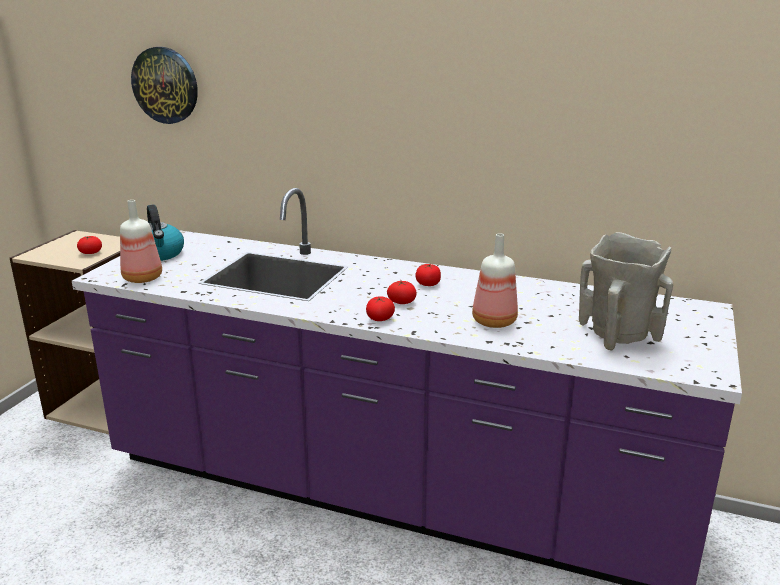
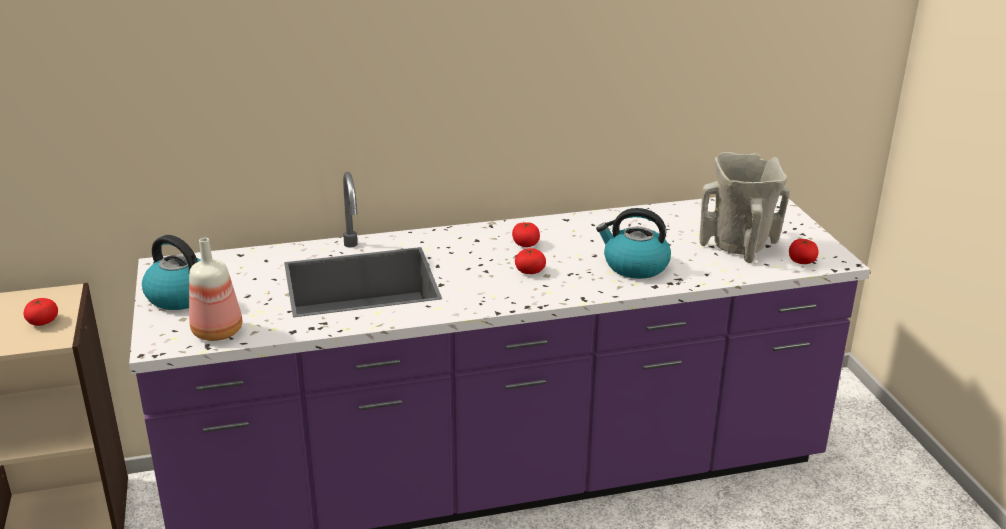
camera: 35 degrees left, 5 degrees up
wall clock [131,47,198,124] -> none
tomato [366,296,395,321] -> tomato moved to [789,239,818,264]
bottle [472,233,518,328] -> kettle [596,208,671,279]

